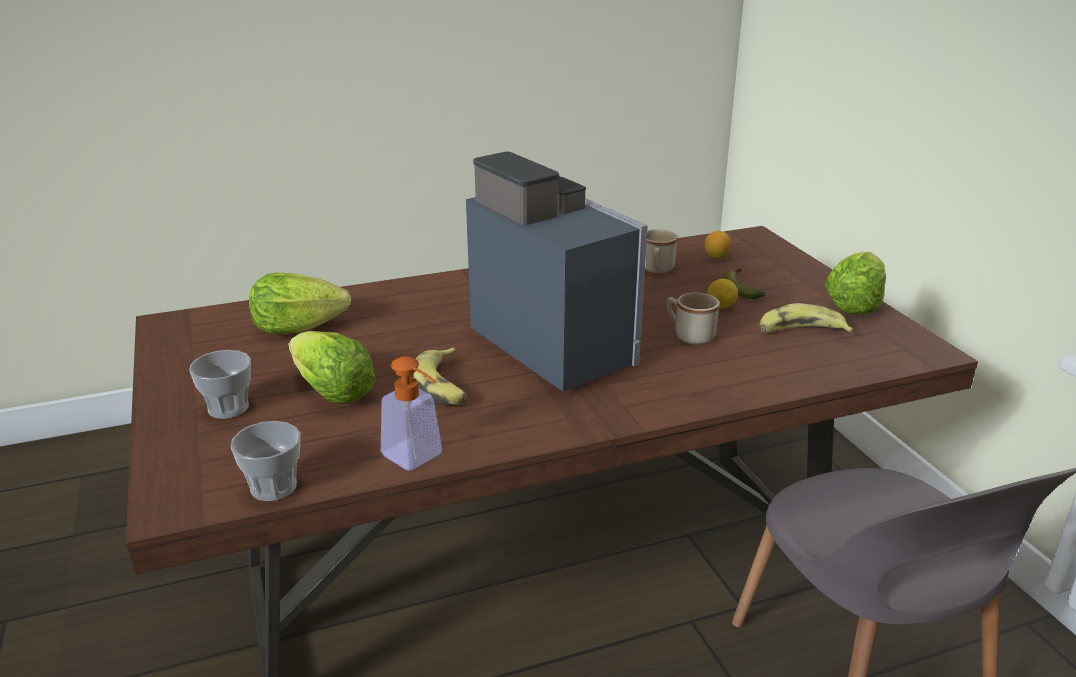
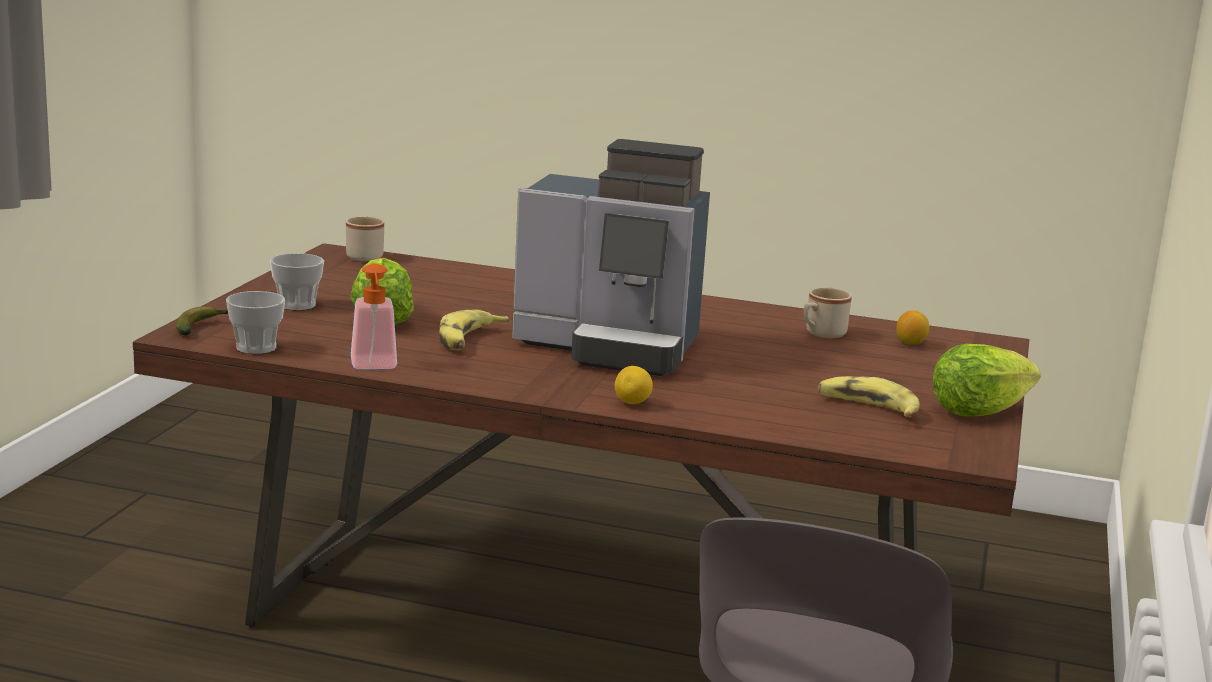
camera: 35 degrees right, 10 degrees down
lettuce [249,273,351,335] -> none
coffee machine [466,152,648,392] -> coffee machine turned 105 degrees clockwise [512,139,710,376]
beige mug [667,292,720,345] -> beige mug moved to [346,217,384,262]
lemon [707,279,738,309] -> lemon moved to [615,366,653,404]
banana [724,269,765,299] -> banana moved to [176,306,228,335]

